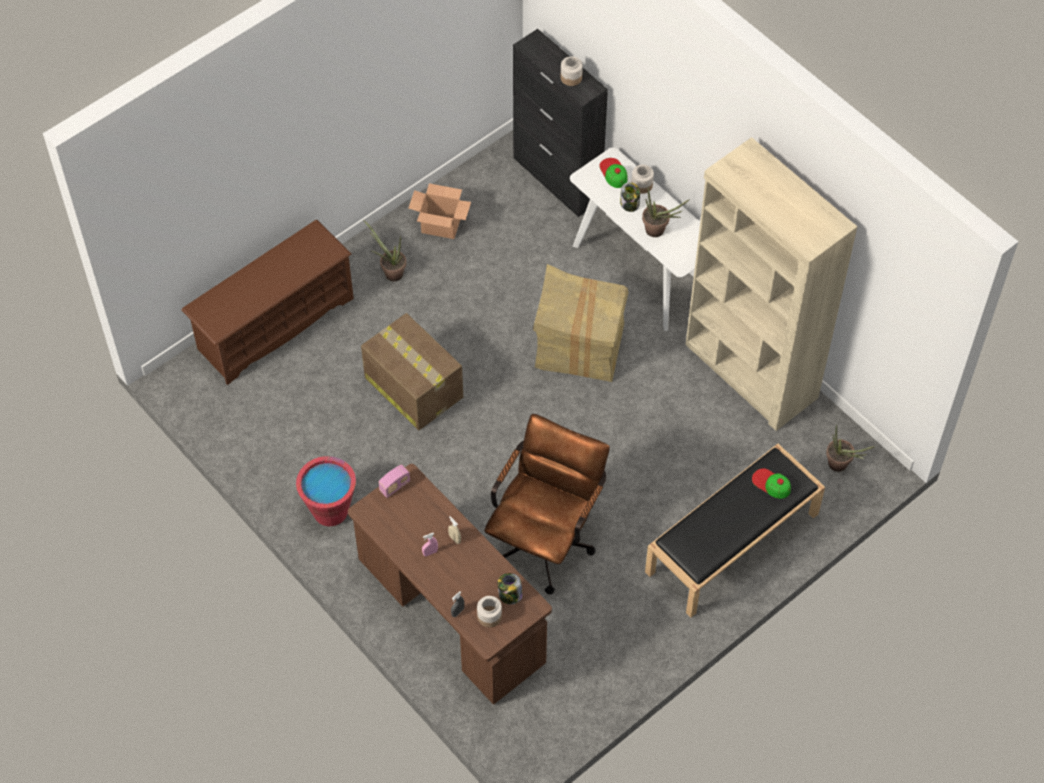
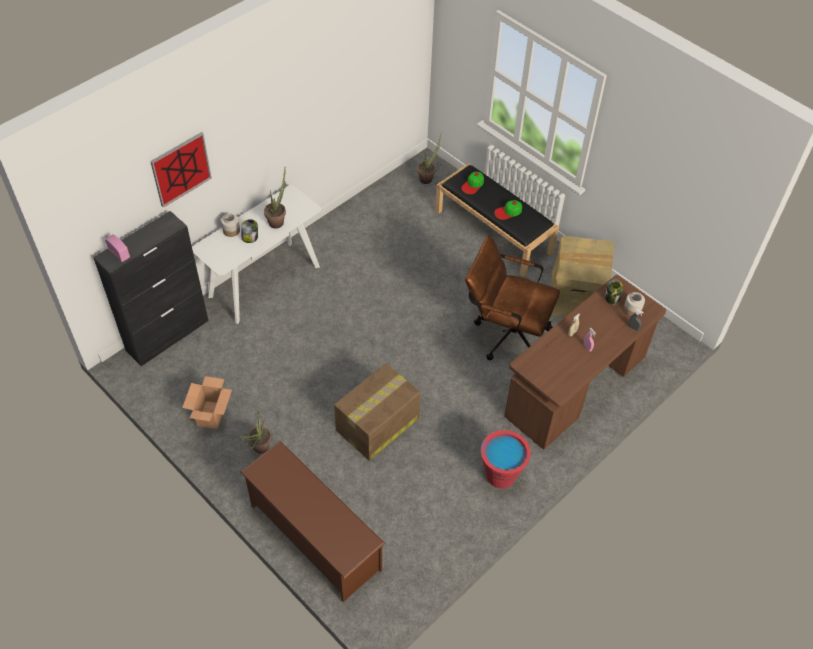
camera: 95 degrees left, 5 degrees down
radio [378,464,410,498] -> radio moved to [105,234,130,262]
cardboard box [533,264,628,382] -> cardboard box moved to [551,236,615,317]
jar [561,56,583,86] -> none
cap [599,158,628,188] -> cap moved to [494,200,522,220]
beige bookcase [686,137,858,431] -> none
none -> picture [150,132,212,207]

